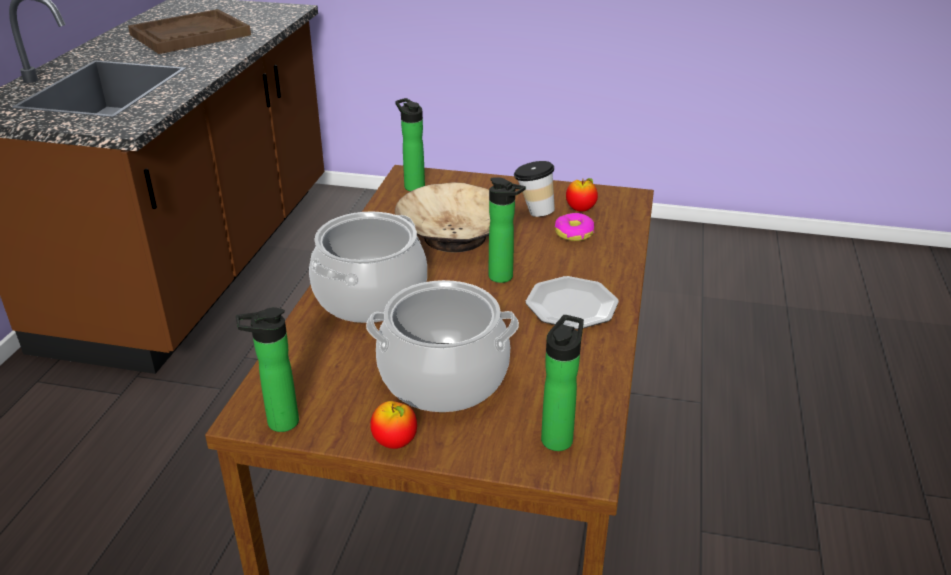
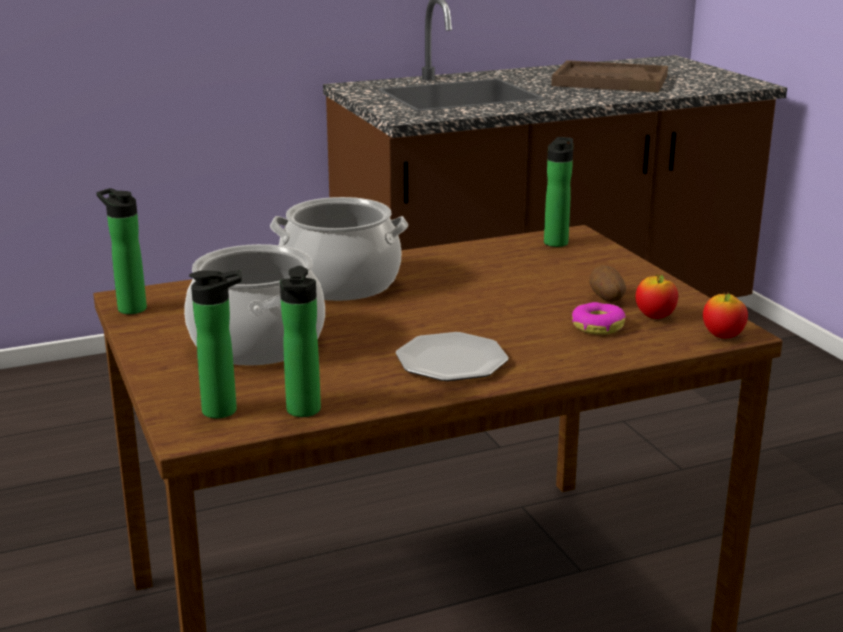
camera: 55 degrees right, 10 degrees down
apple [370,401,417,449] -> apple moved to [703,292,748,338]
beige bowl [395,182,490,252] -> none
bottle [488,177,526,283] -> bottle moved to [280,266,321,417]
cup [514,161,555,217] -> potato [589,266,626,302]

